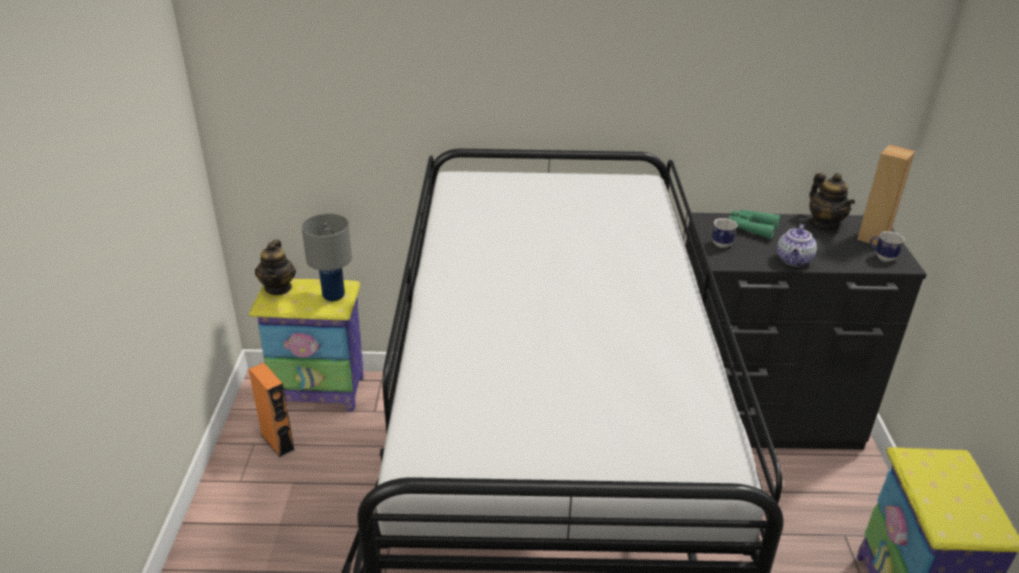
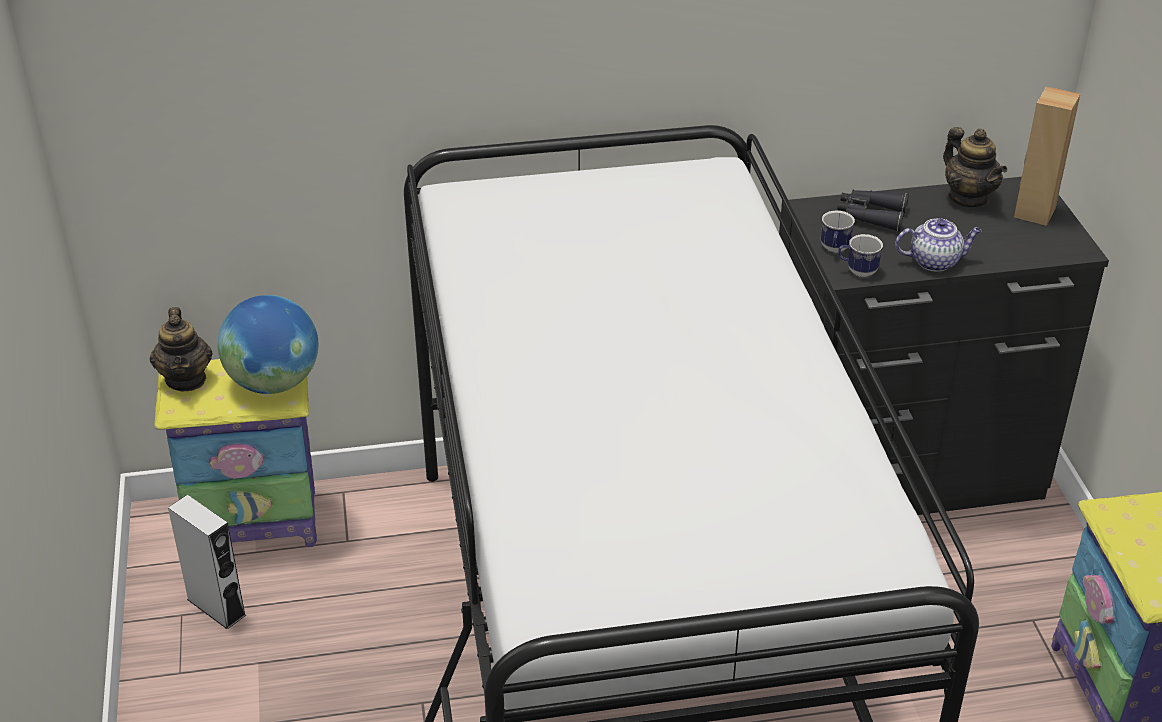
camera: 10 degrees left, 5 degrees up
orange speaker [249,363,295,457] -> grey speaker [168,495,246,629]
grey table lamp [301,213,352,301] -> globe [218,295,319,394]
green binoculars [728,209,781,239] -> black binoculars [837,189,909,232]
teapot [777,224,817,266] -> teapot turned 105 degrees counterclockwise [895,218,982,271]
mug [870,231,905,262] -> mug moved to [838,234,883,277]

